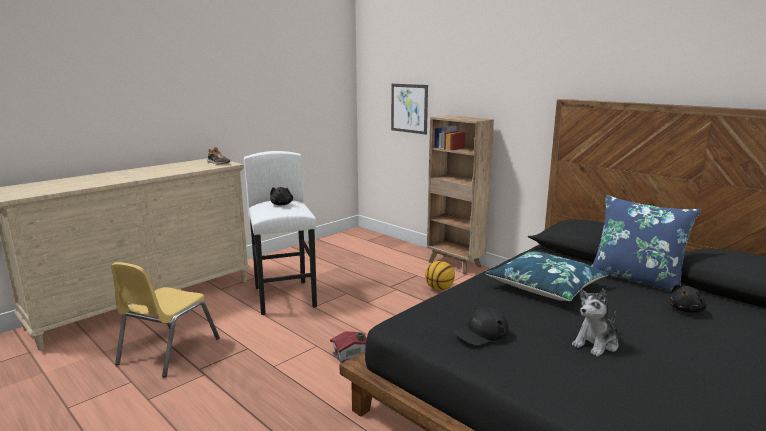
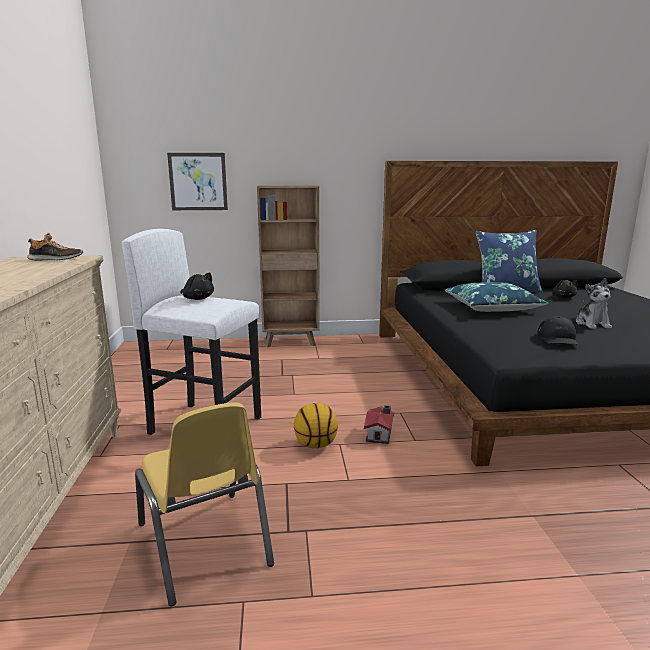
camera: 50 degrees left, 0 degrees up
basketball [425,261,455,290] -> basketball moved to [294,403,338,448]

